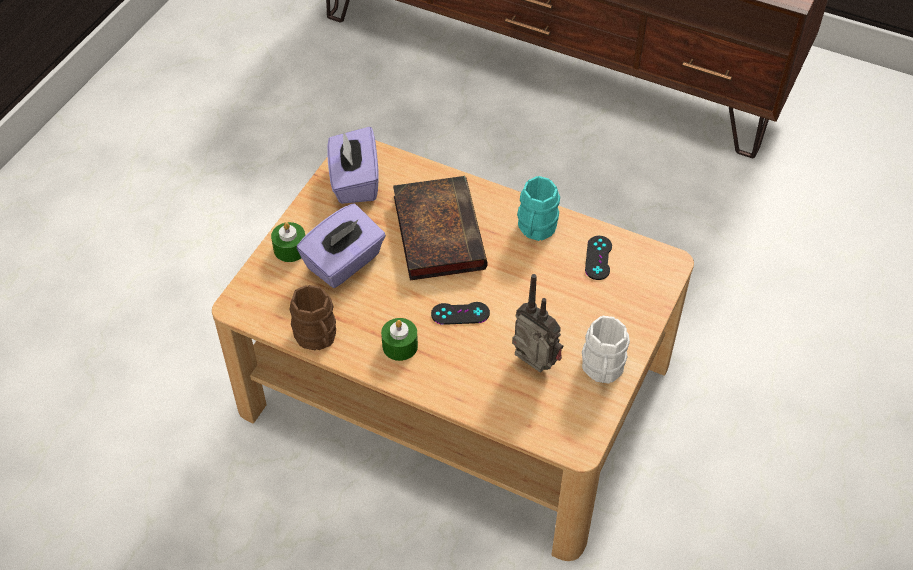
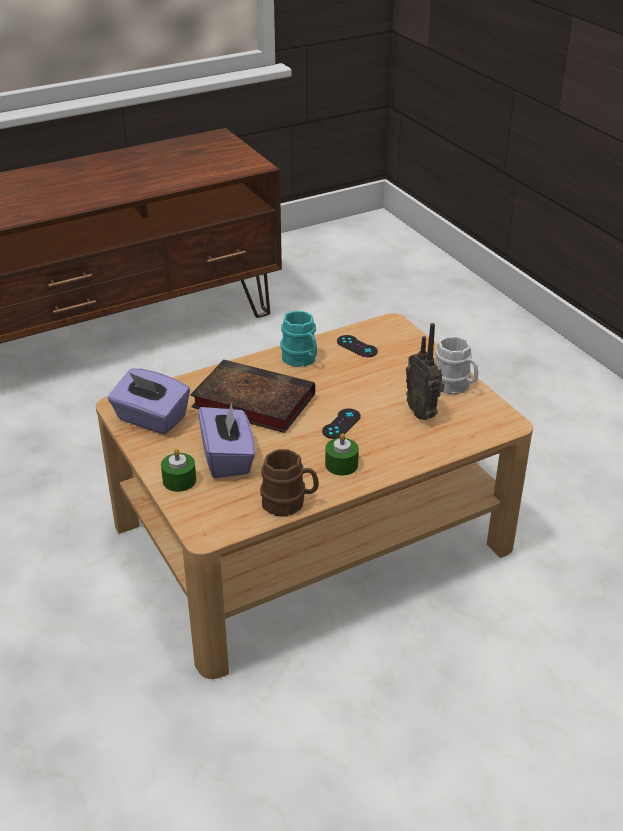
camera: 55 degrees left, 15 degrees down
radio [512,274,563,373] -> radio turned 105 degrees counterclockwise [406,323,445,420]

